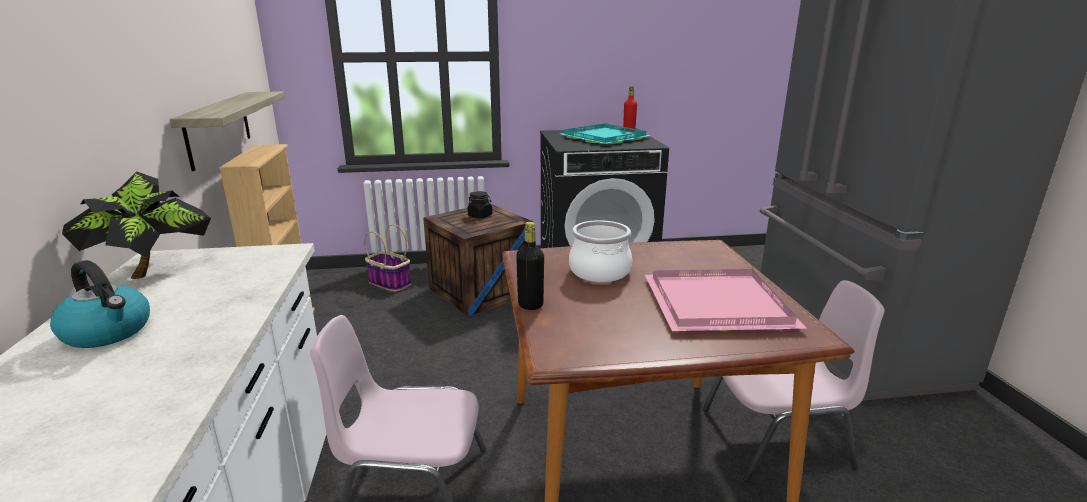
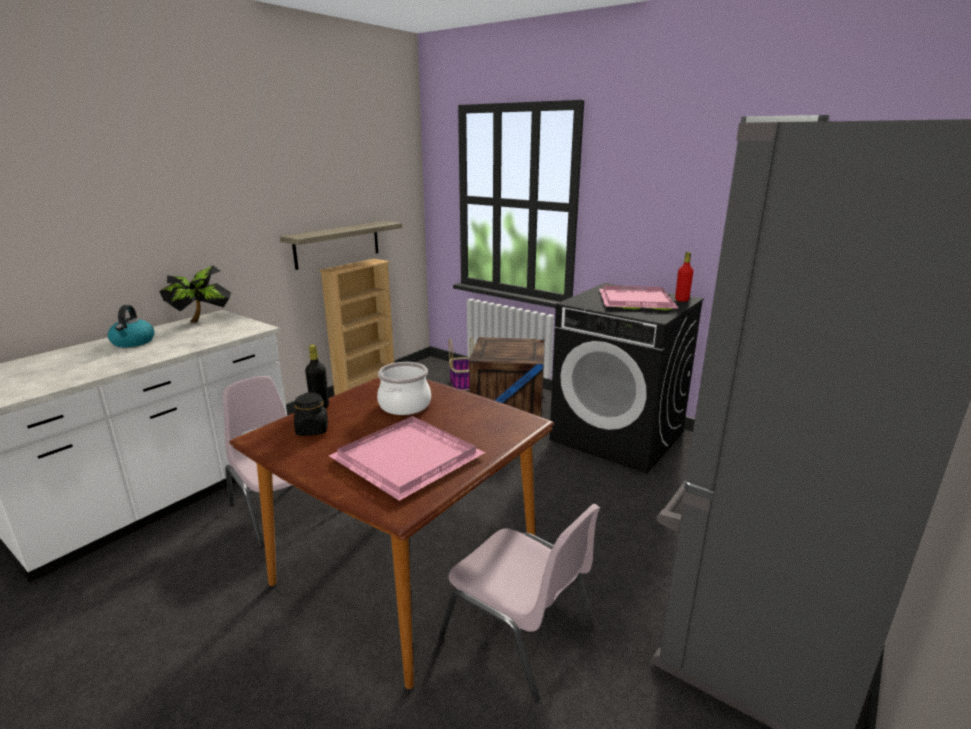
camera: 45 degrees right, 0 degrees up
black jar [468,191,492,218] -> black jar moved to [294,392,328,436]
turquoise tray [561,123,652,144] -> pink tray [599,286,679,310]

